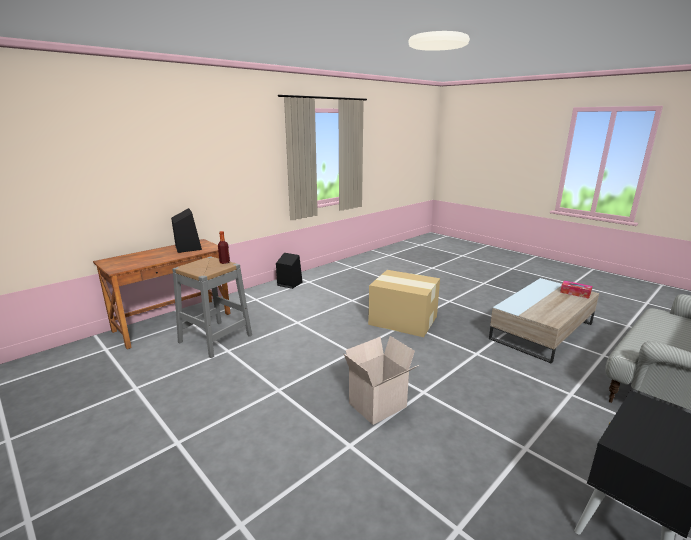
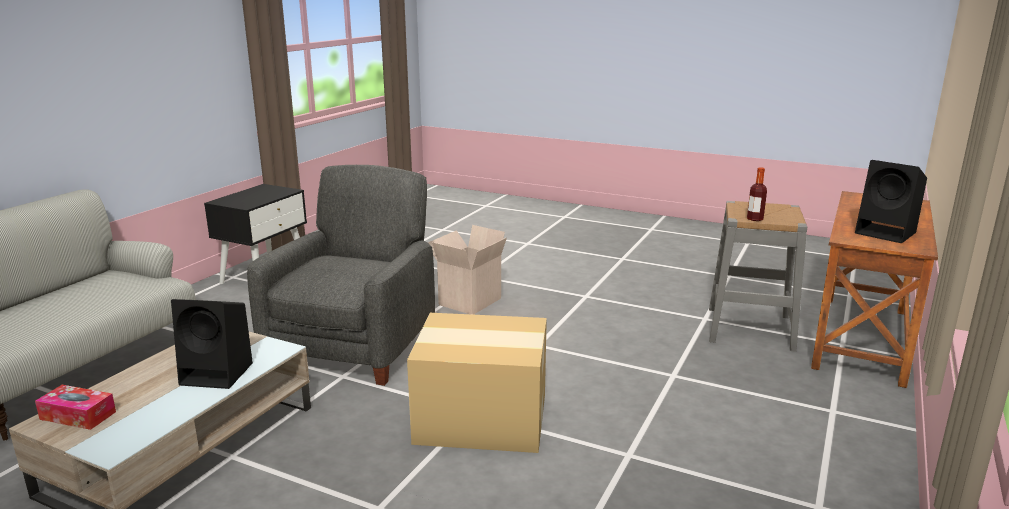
camera: 160 degrees right, 0 degrees up
black speaker [276,253,303,289] -> black speaker moved to [171,299,253,389]
none -> grey armchair [247,165,435,386]

